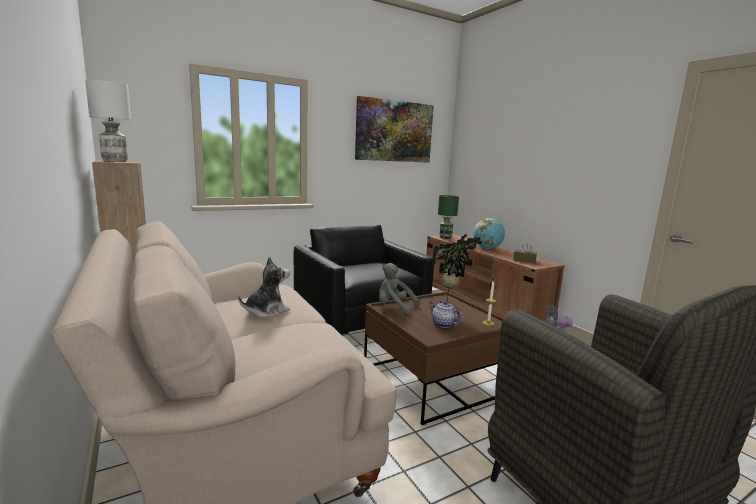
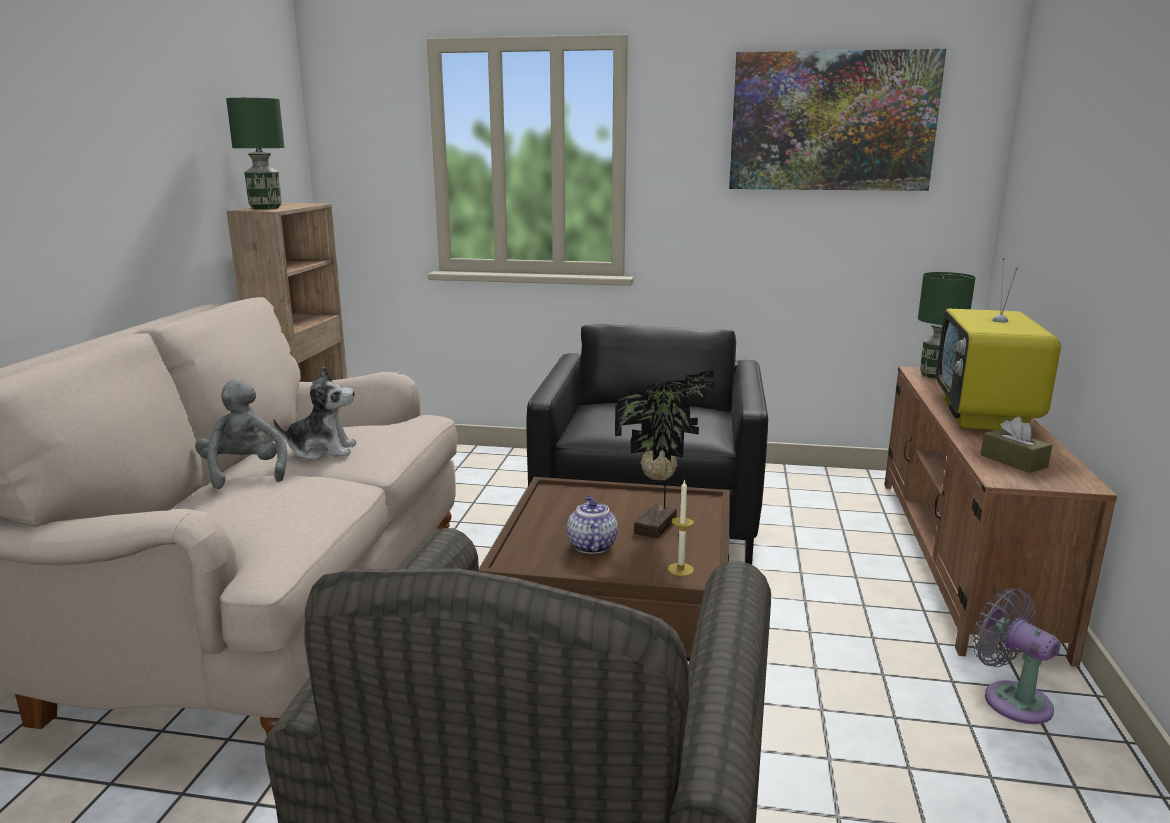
camera: 40 degrees right, 5 degrees up
white table lamp [85,80,131,162] -> green table lamp [226,98,285,209]
grey plush toy [379,263,420,314] -> grey plush toy moved to [195,380,287,489]
globe [474,218,505,249] -> television [936,257,1061,430]

